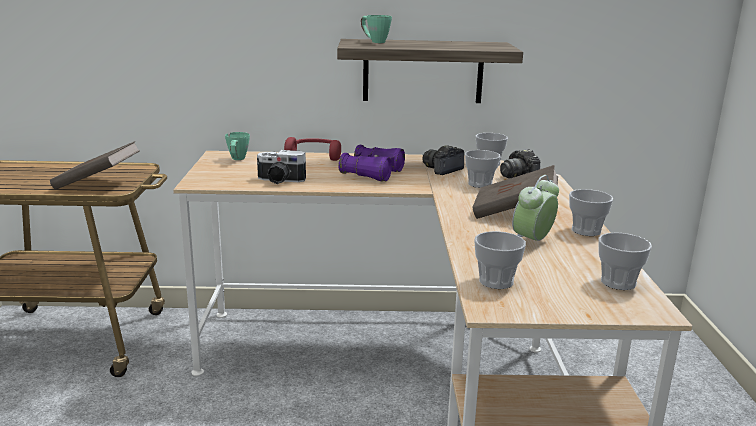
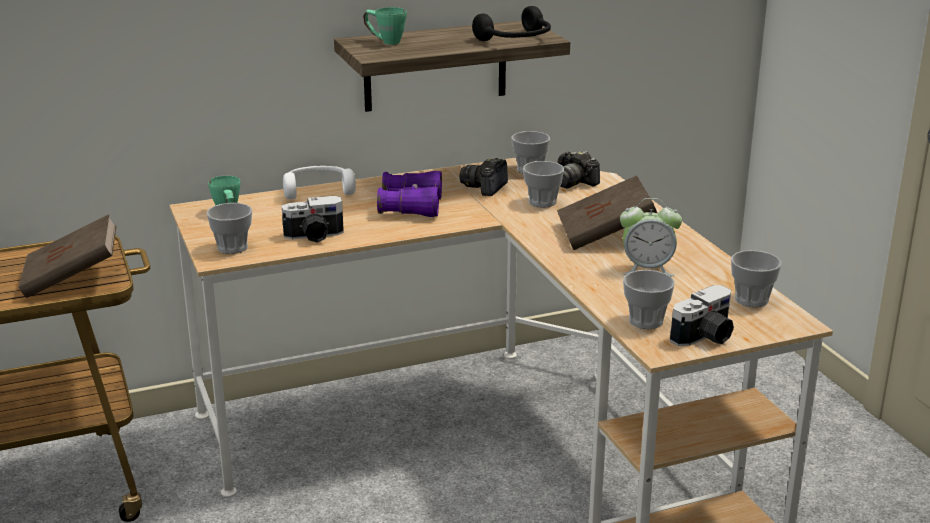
camera: 20 degrees left, 5 degrees up
red headphones [284,137,341,161] -> white headphones [283,166,356,199]
alarm clock [512,175,559,241] -> alarm clock turned 105 degrees counterclockwise [620,198,682,276]
cup [569,189,613,236] -> cup moved to [206,203,252,254]
none -> black headphones [472,6,551,41]
none -> camera [670,285,734,346]

